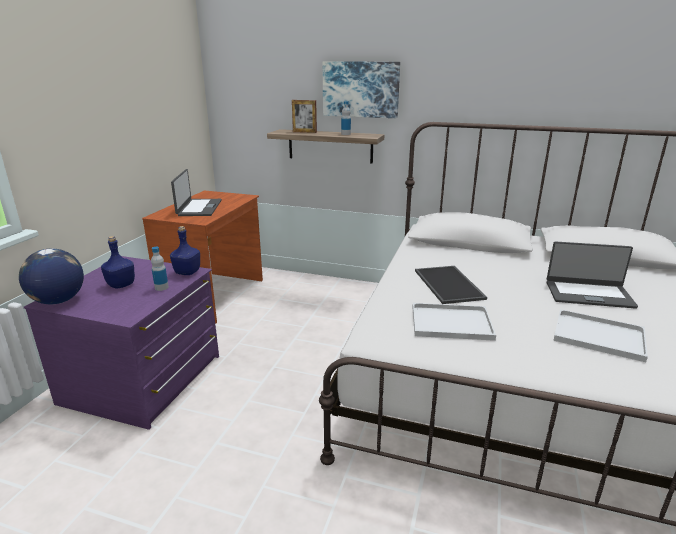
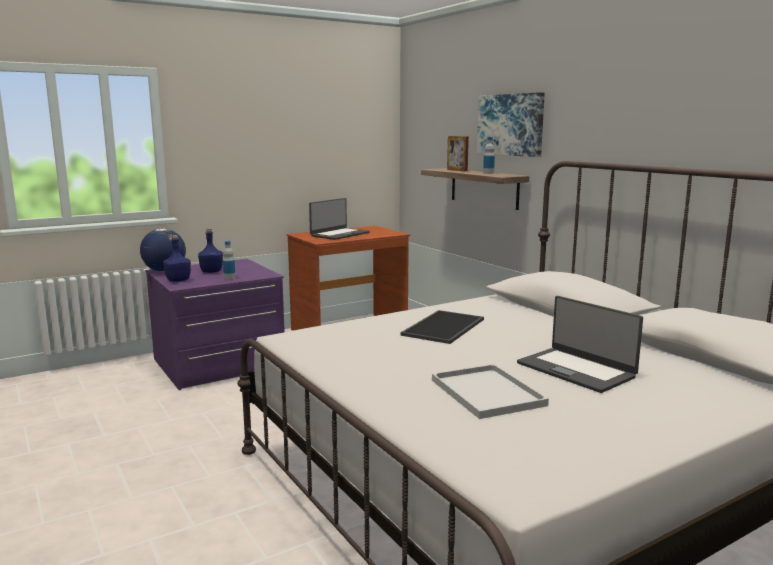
camera: 40 degrees right, 10 degrees down
blue bottle [170,226,200,275] -> blue bottle moved to [163,235,191,282]
white tray [412,303,496,341] -> none

